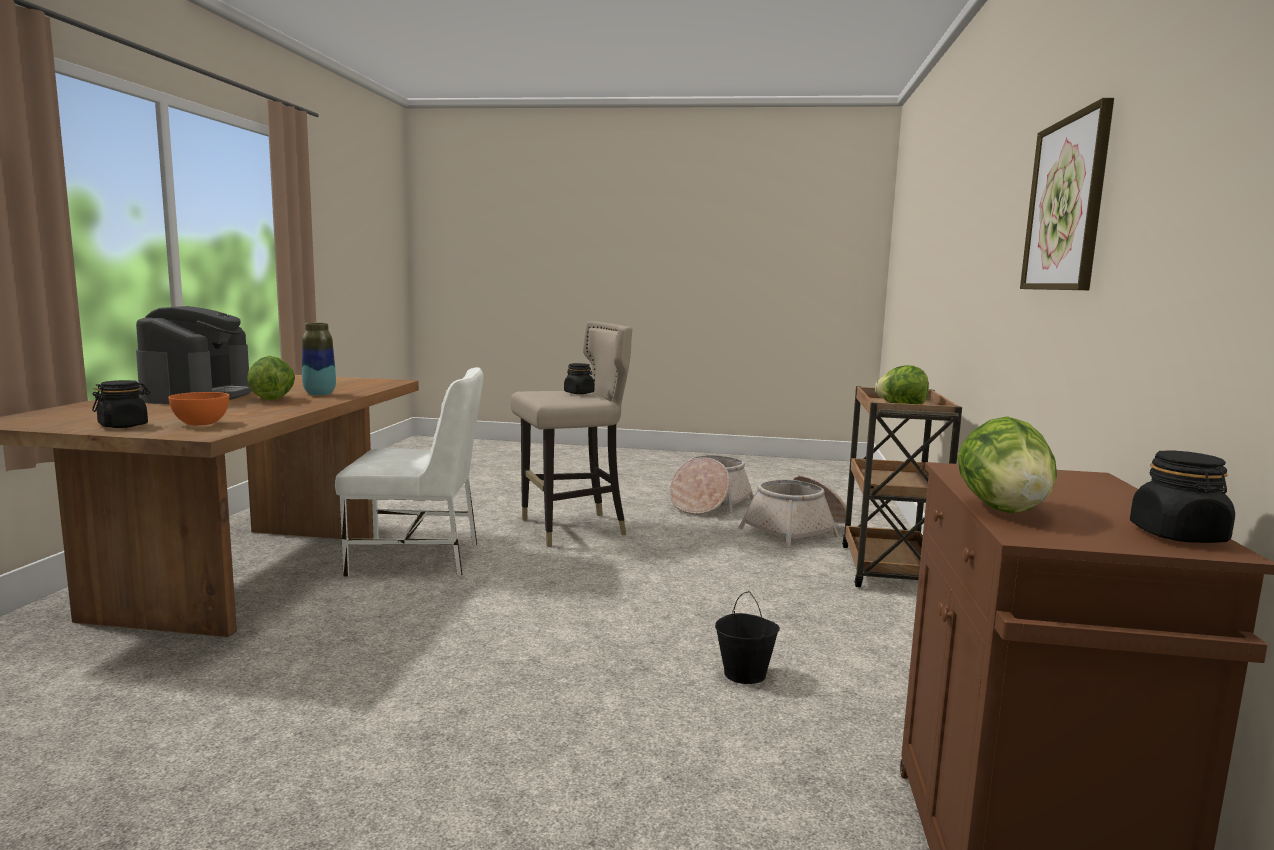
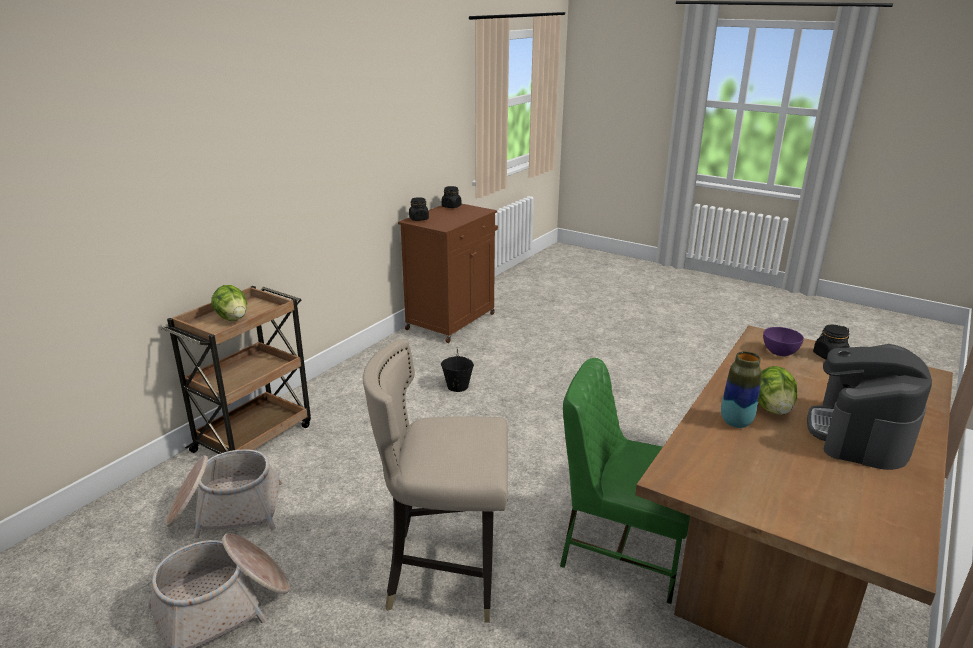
camera: 155 degrees left, 15 degrees up
orange bowl [168,392,229,425] -> purple bowl [763,327,804,356]
white chair [335,367,484,577] -> green chair [560,358,690,604]
black jar [564,363,594,394] -> black jar moved to [409,197,429,221]
lettuce [958,416,1057,513] -> none
picture [1020,98,1114,290] -> none

